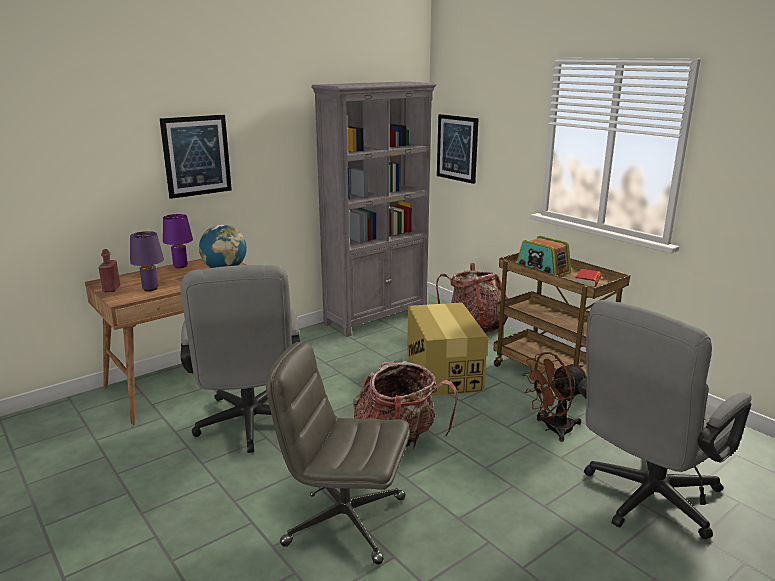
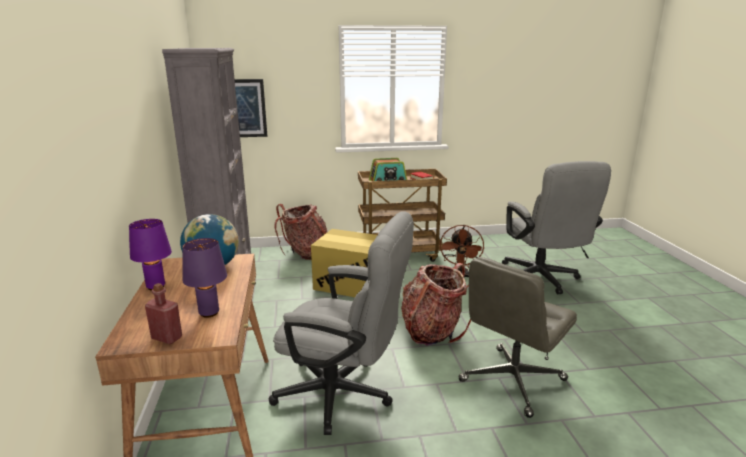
camera: 60 degrees left, 0 degrees up
picture [159,115,232,199] -> none

